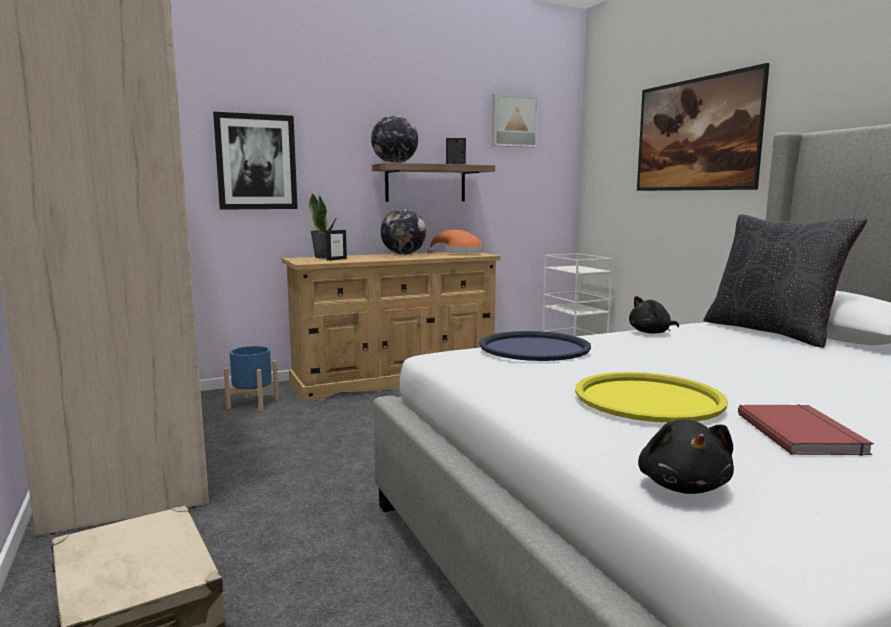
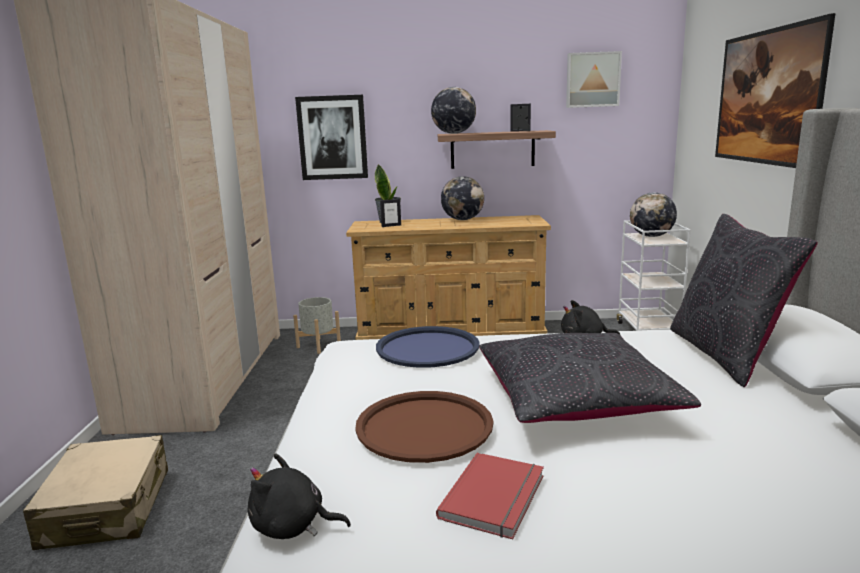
camera: 25 degrees right, 5 degrees up
blue planter [224,346,279,411] -> grey planter [293,297,341,354]
orange hat [427,230,484,253] -> none
yellow tray [575,372,728,423] -> brown tray [355,391,493,463]
black plush toy [638,419,734,494] -> black plush toy turned 75 degrees clockwise [248,454,351,539]
none -> black pillow [479,333,701,423]
none -> globe [630,192,677,237]

